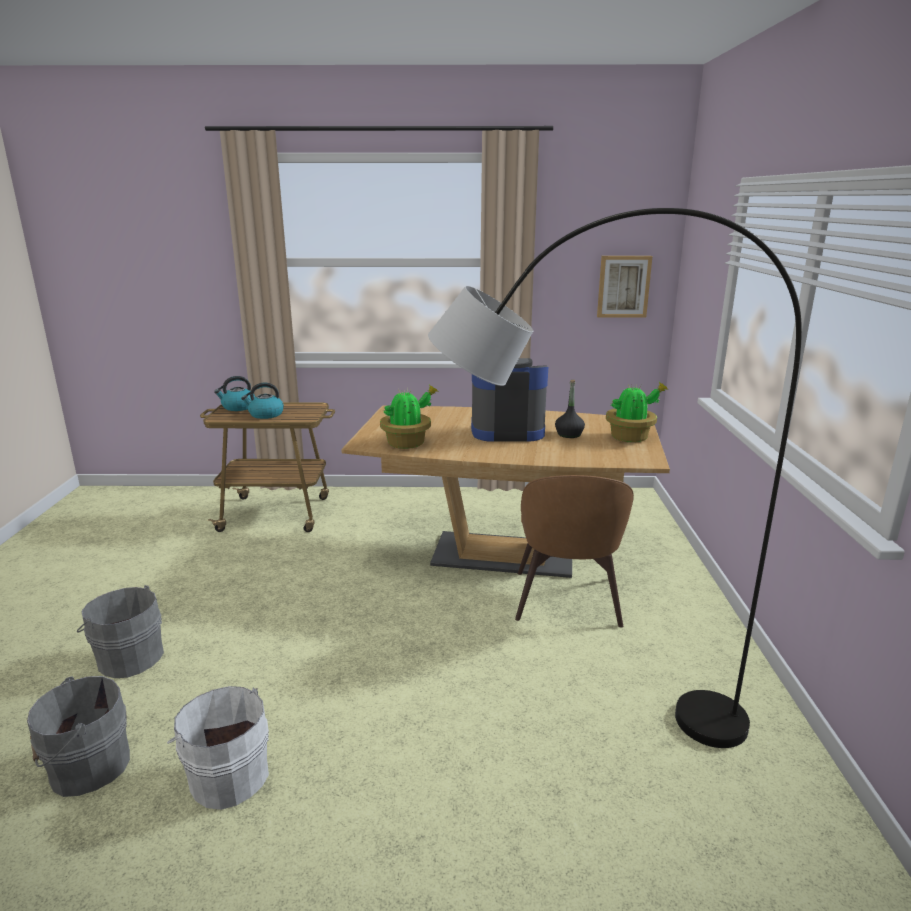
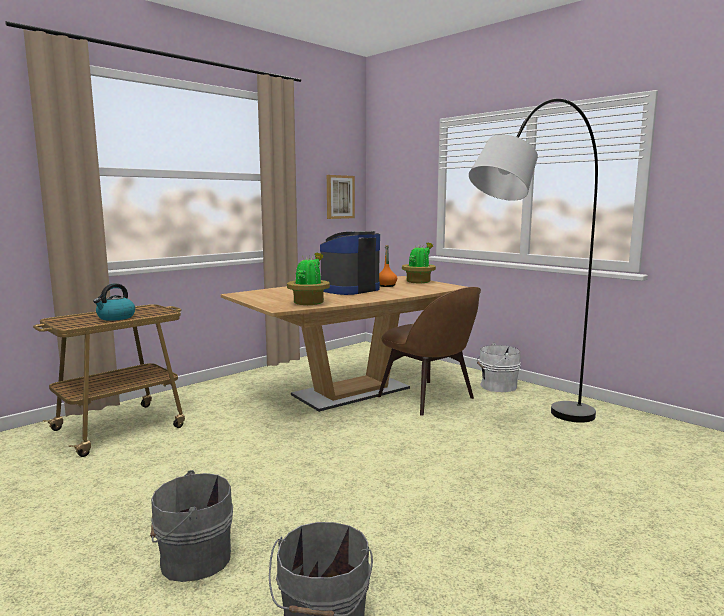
camera: 45 degrees left, 10 degrees down
white bucket [167,686,269,810] -> white bucket moved to [476,343,521,392]
kettle [214,376,255,411] -> none
black bottle [555,380,585,438] -> orange bottle [379,245,397,287]

